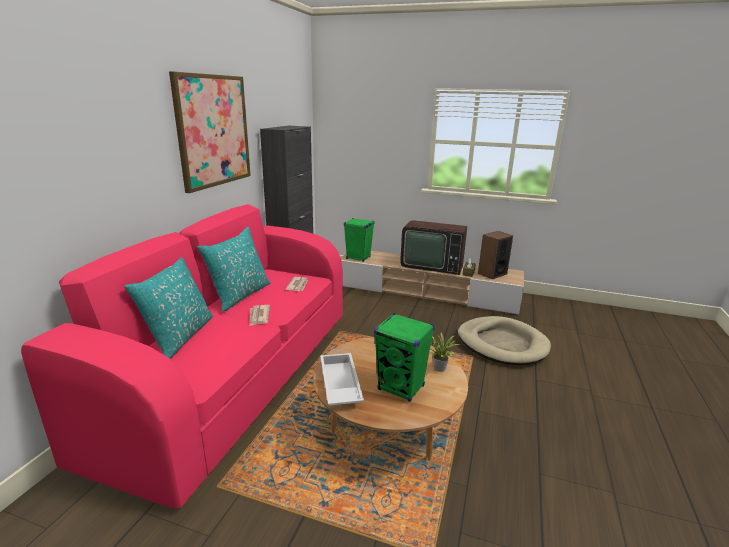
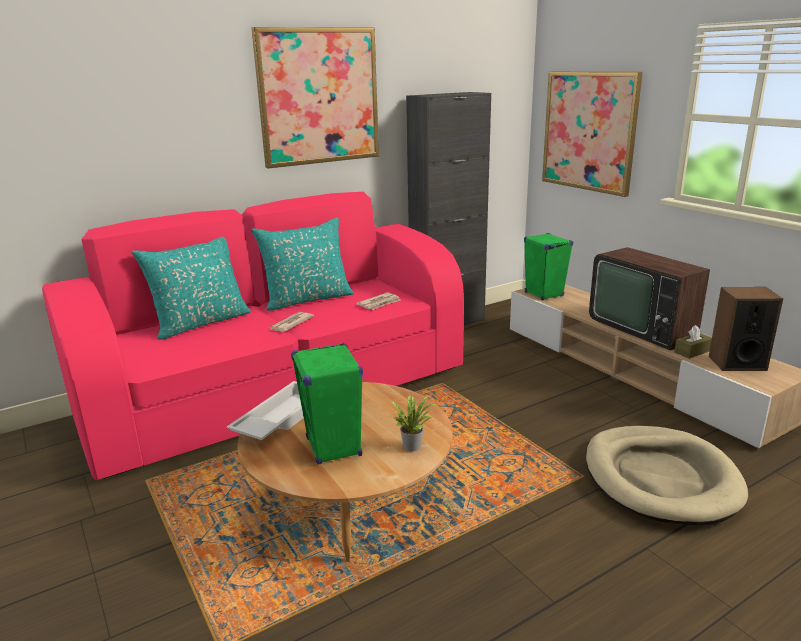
camera: 40 degrees right, 0 degrees up
none -> picture [542,72,642,197]

